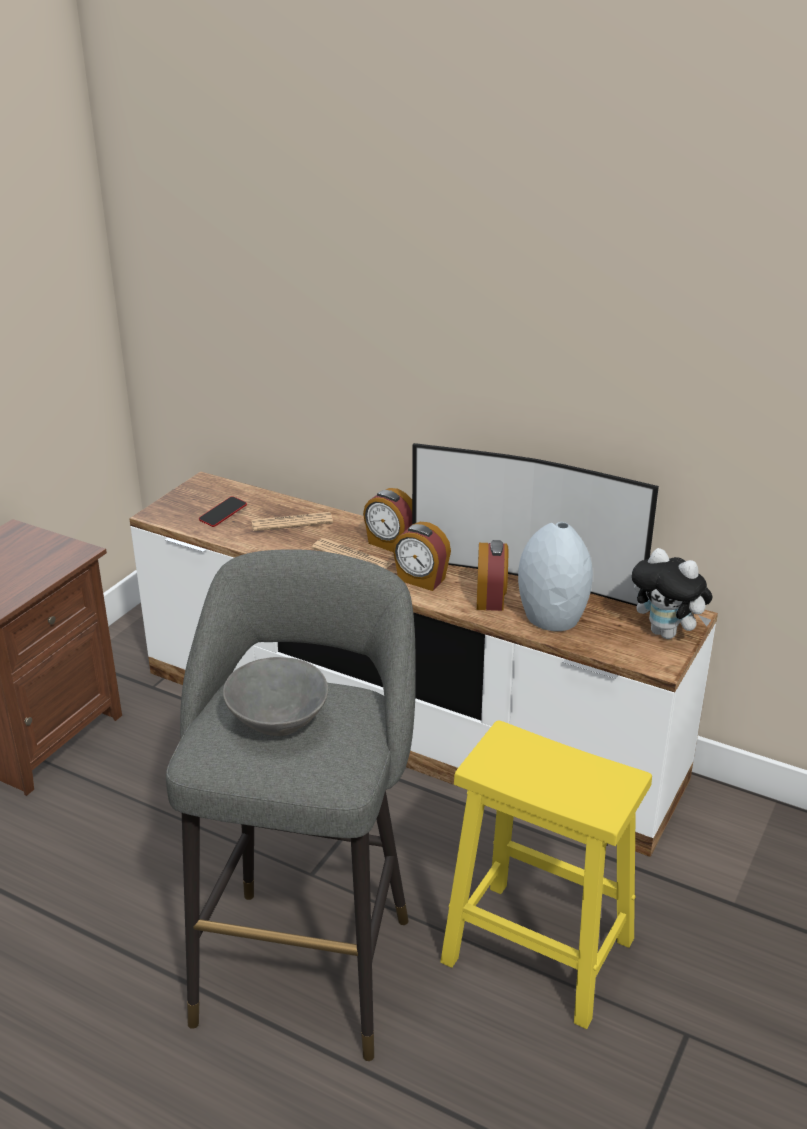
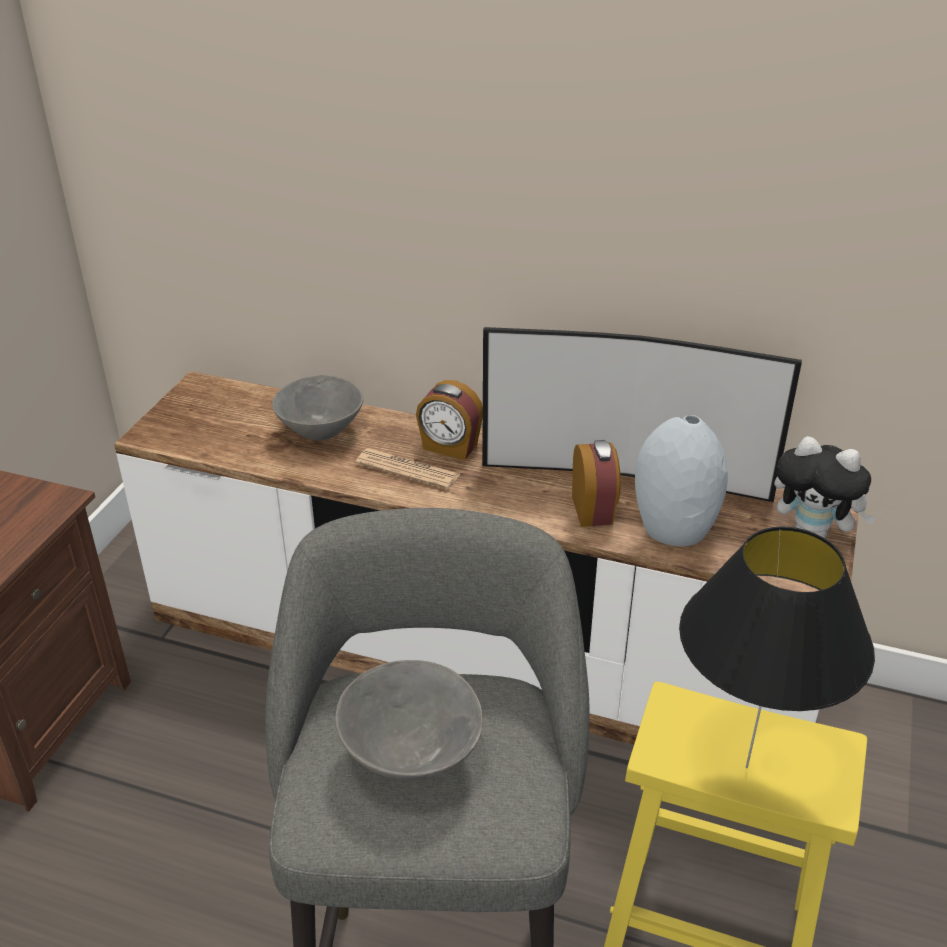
camera: 10 degrees left, 5 degrees up
phone [199,496,247,527] -> none
newspaper [251,512,333,531] -> grey bowl [272,375,363,441]
alarm clock [393,522,451,591] -> none
none -> black table lamp [679,527,875,768]

